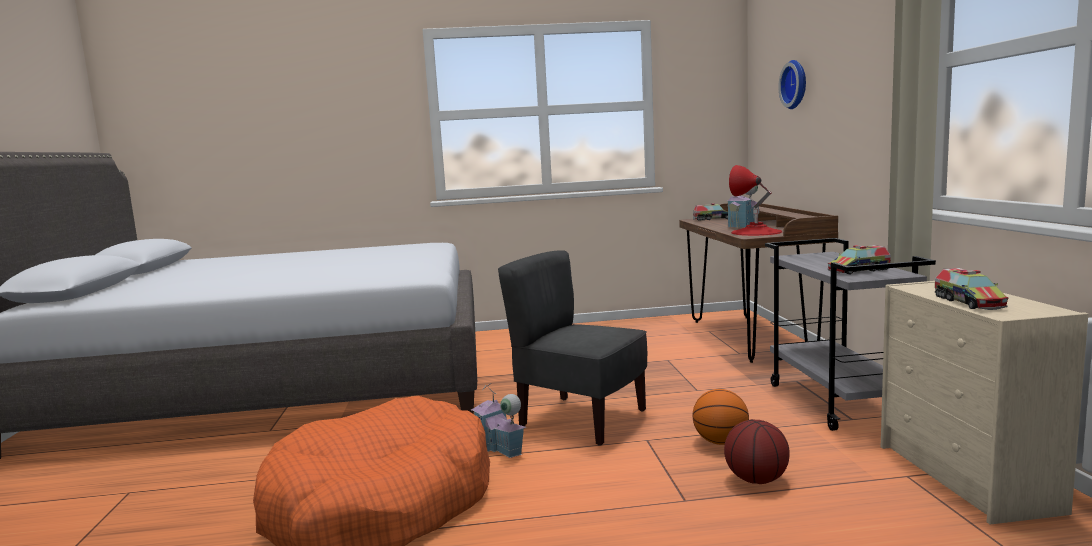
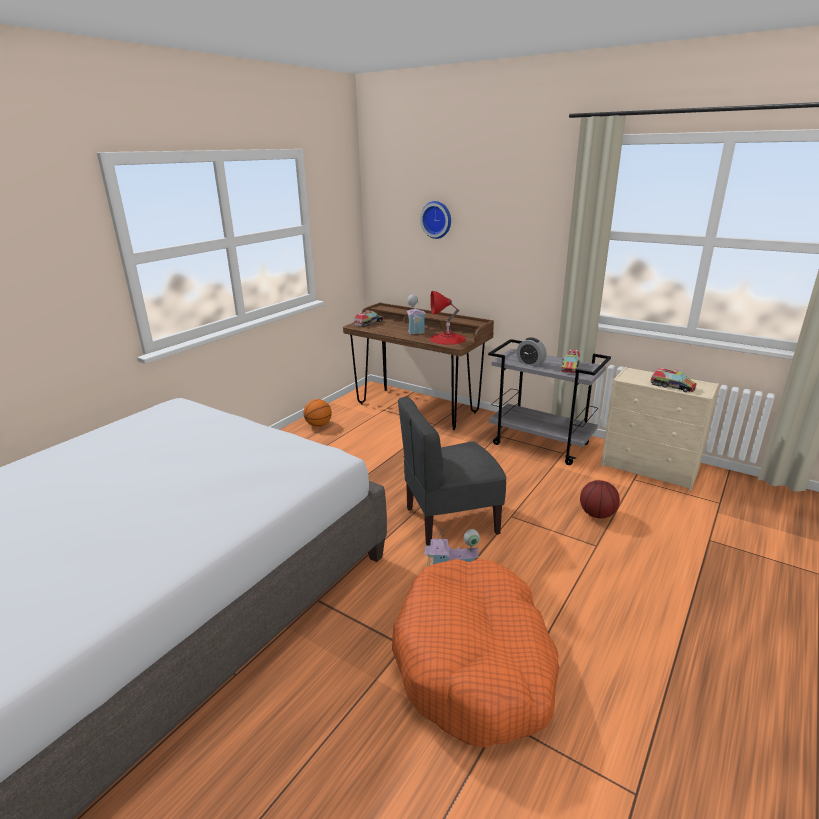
camera: 50 degrees left, 15 degrees up
basketball [693,389,749,445] -> basketball moved to [303,399,332,427]
none -> alarm clock [516,337,546,367]

